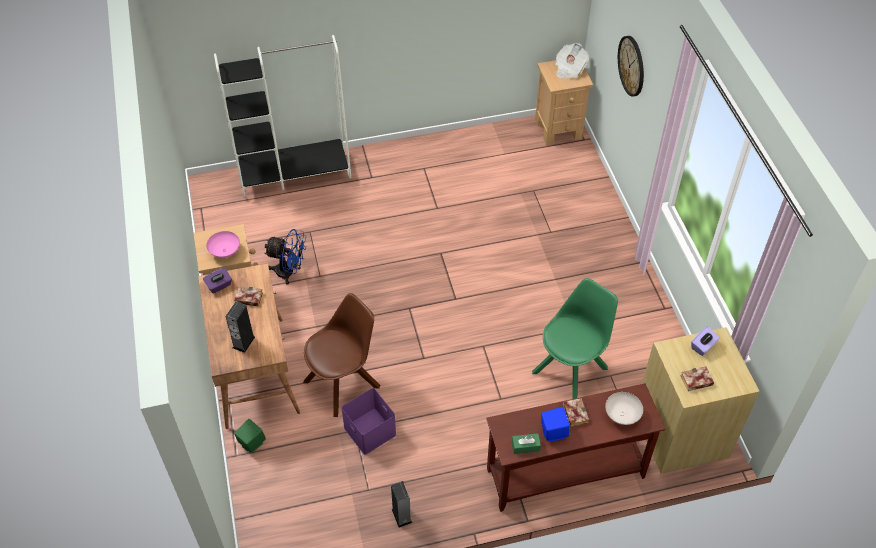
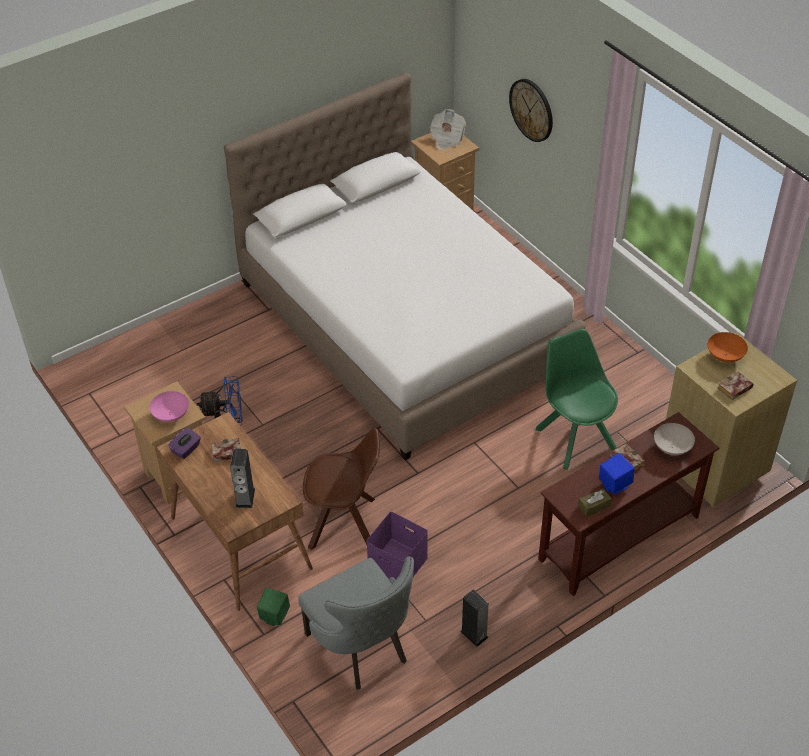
camera: 20 degrees left, 5 degrees down
black clothes rack [214,35,351,197] -> none
brown chair [303,293,380,417] -> brown chair turned 60 degrees clockwise [303,428,380,550]
green tissue box [512,433,541,454] -> brown tissue box [578,488,612,517]
green chair [532,278,618,399] -> green chair turned 45 degrees counterclockwise [536,329,618,470]
purple tissue box [691,326,720,356] -> orange bowl [708,332,748,362]
none -> white bed [224,73,586,460]
none -> grey chair [298,556,414,690]

